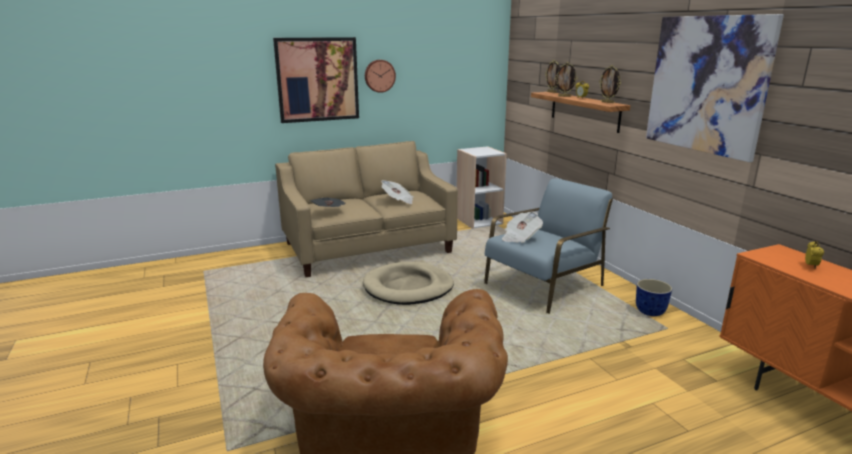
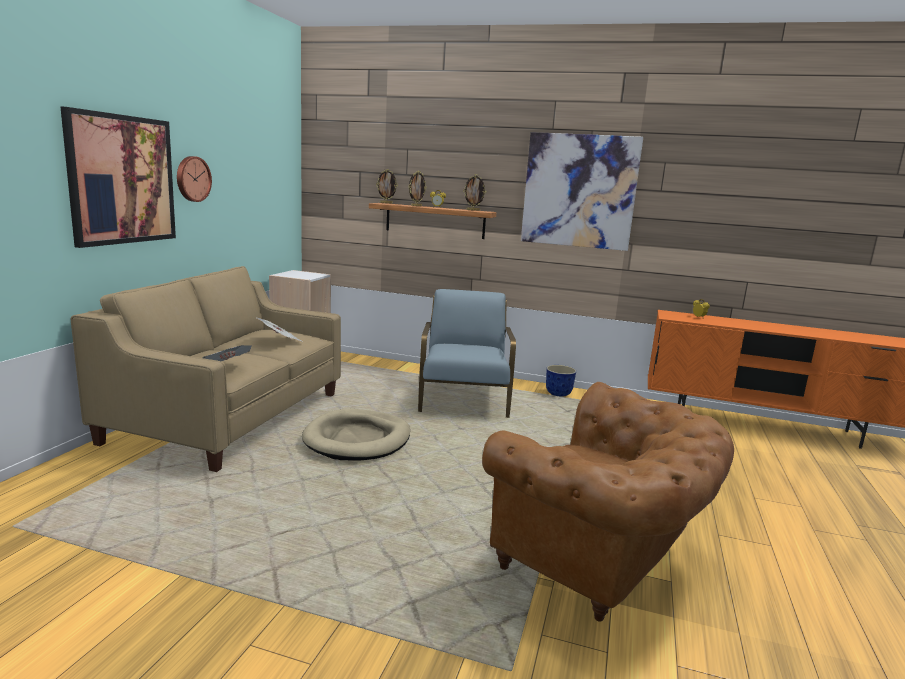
camera: 50 degrees left, 5 degrees down
newspaper [502,212,543,243] -> none

